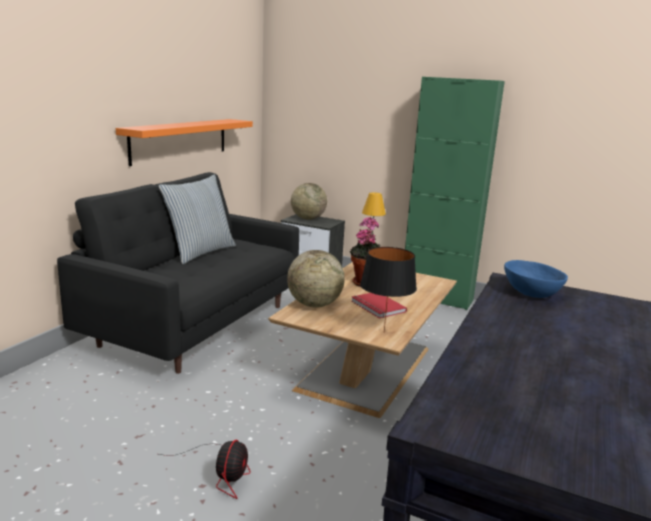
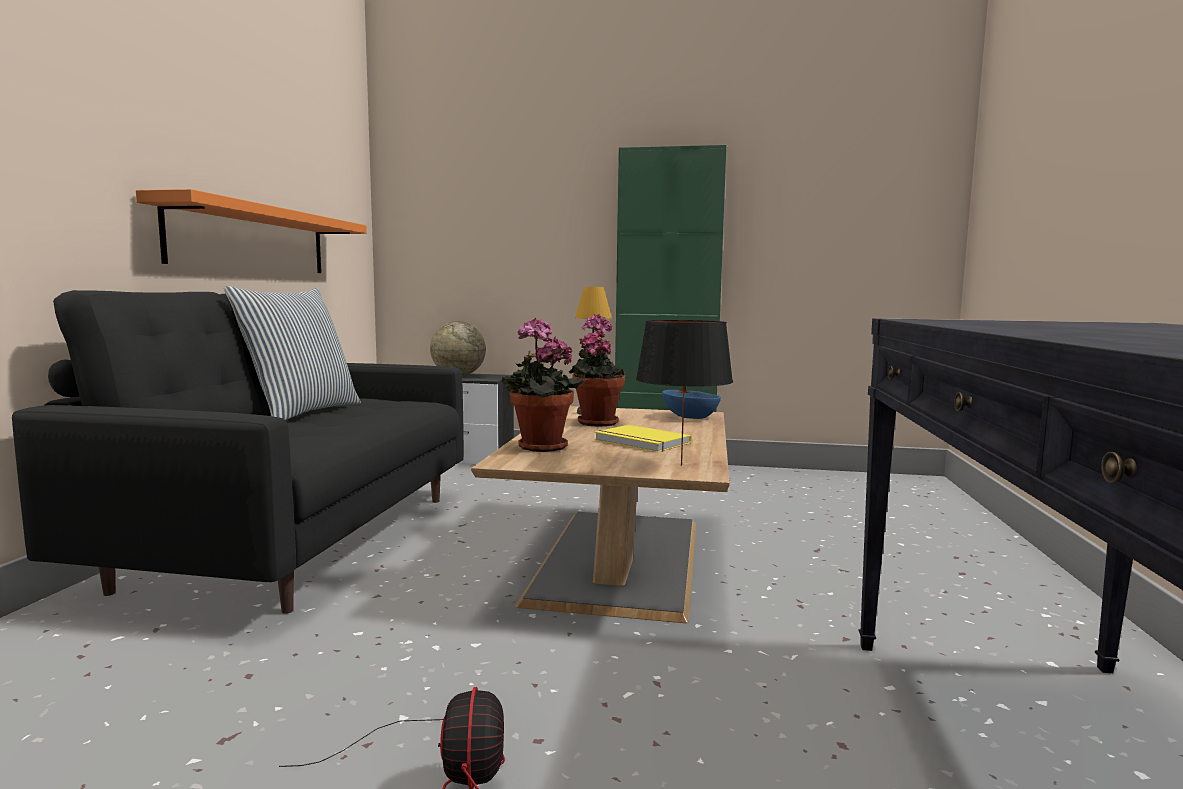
camera: 15 degrees left, 10 degrees down
globe [287,250,345,307] -> potted plant [502,317,584,452]
red book [352,293,407,319] -> yellow book [595,425,691,452]
blue bowl [504,260,568,298] -> blue bowl moved to [662,390,721,419]

